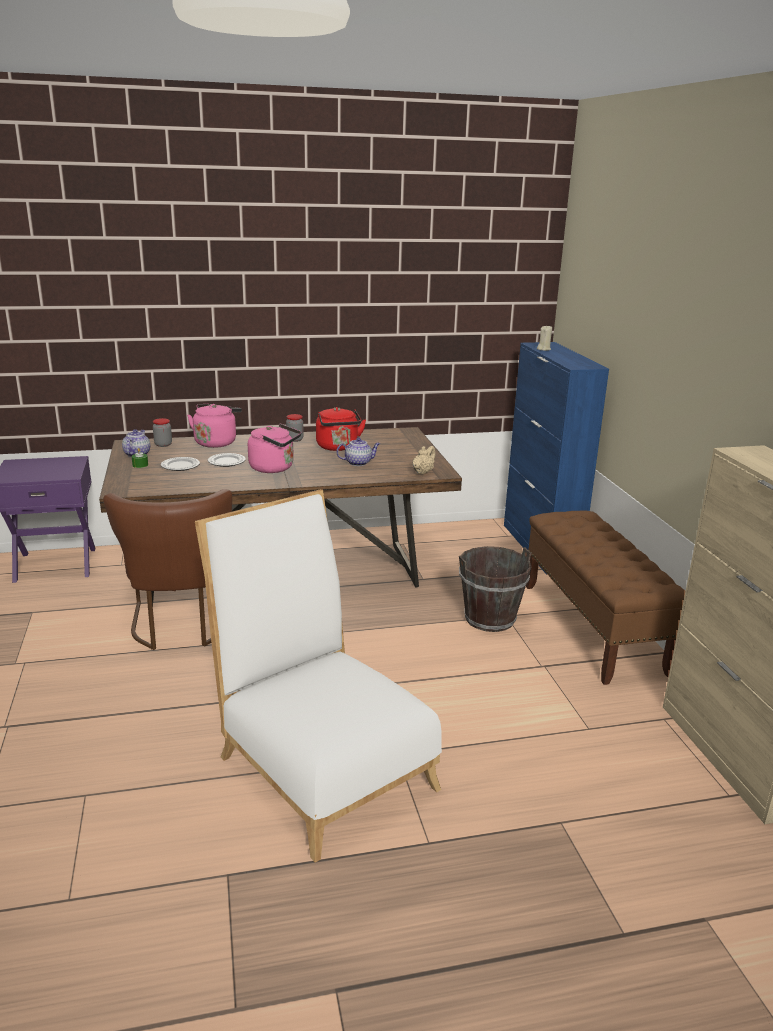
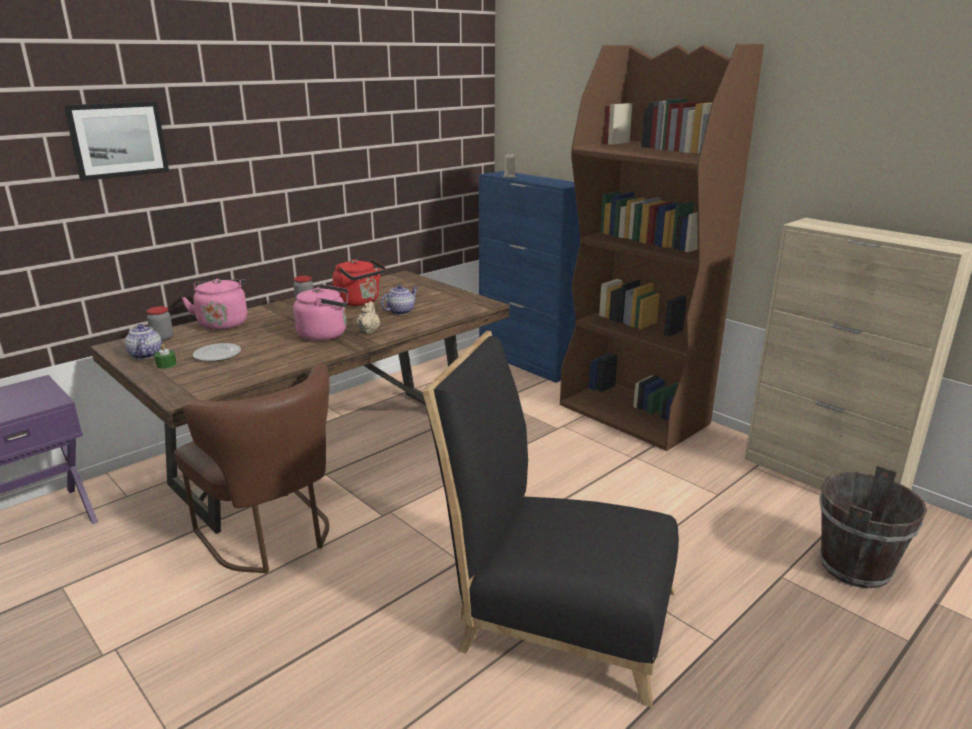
camera: 30 degrees left, 0 degrees up
white chair [195,489,442,863] -> black chair [422,331,679,707]
plate [208,453,246,467] -> none
beige teapot [412,446,435,475] -> beige teapot moved to [356,301,380,334]
brown bucket [459,546,532,632] -> brown bucket moved to [819,465,927,588]
brown bench [526,511,685,685] -> brown bookcase [560,44,764,451]
none -> picture [64,101,169,181]

